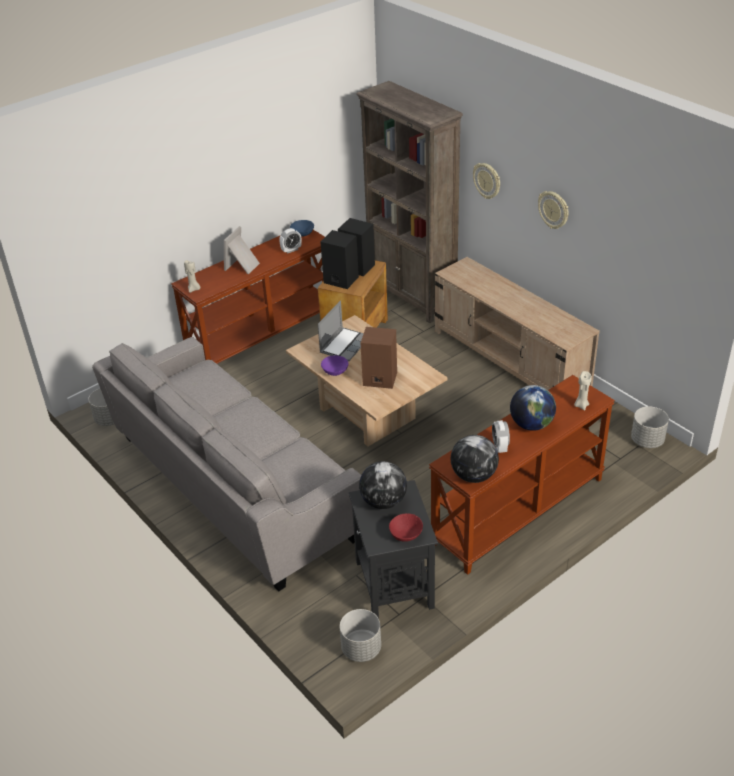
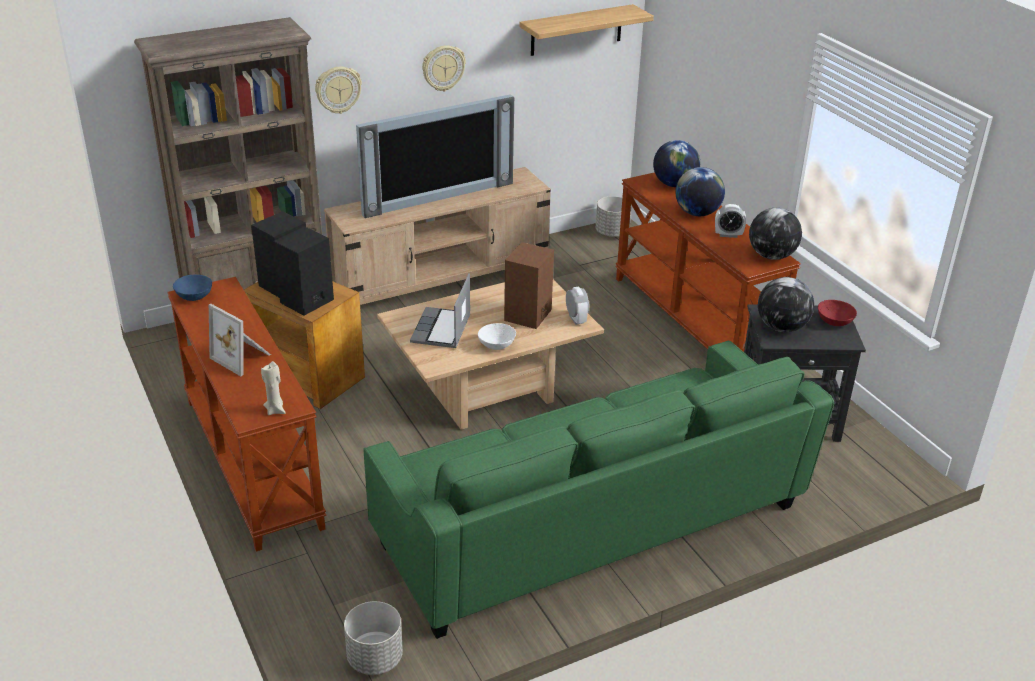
camera: 80 degrees left, 5 degrees down
grey sofa [92,337,361,591] -> green sofa [364,341,834,639]
alarm clock [279,228,302,254] -> alarm clock moved to [566,287,589,325]
laptop [318,301,364,361] -> laptop turned 120 degrees counterclockwise [410,274,470,348]
purple bowl [321,356,348,376] -> white bowl [478,323,516,350]
grey planter [340,609,381,662] -> none
beige candle [574,371,592,411] -> globe [653,140,700,187]
none -> television [356,94,514,218]
none -> shelf [519,4,654,56]

